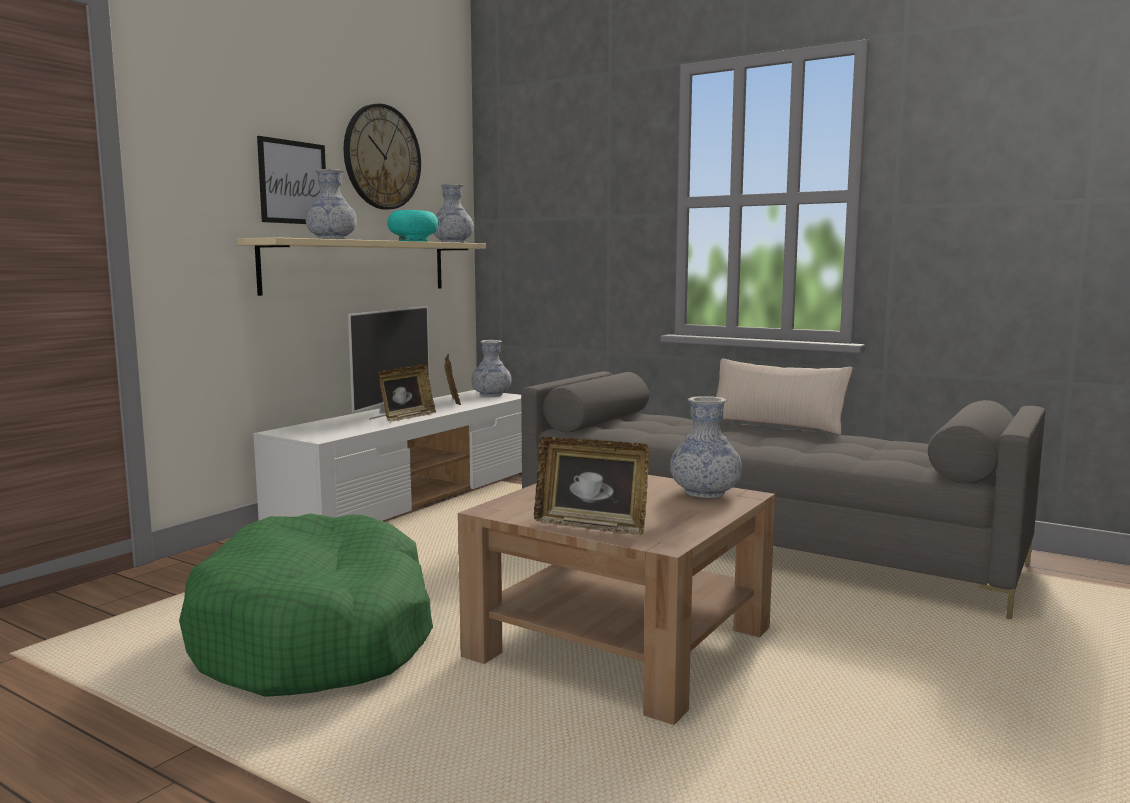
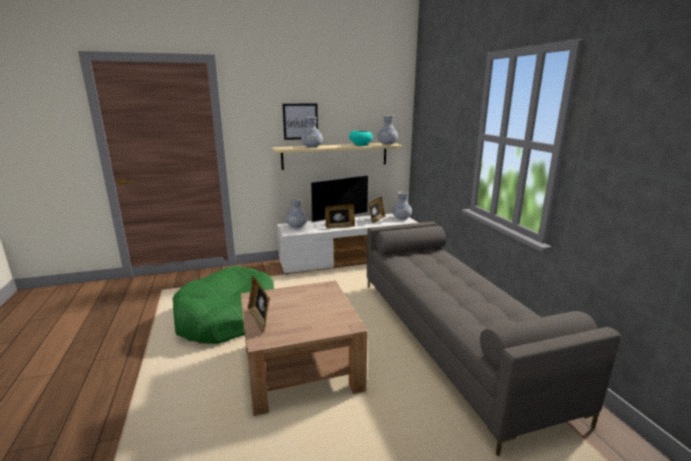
camera: 40 degrees right, 10 degrees up
wall clock [344,103,421,210] -> none
vase [670,396,742,498] -> vase moved to [286,198,307,228]
beige pillow [716,358,853,435] -> none

